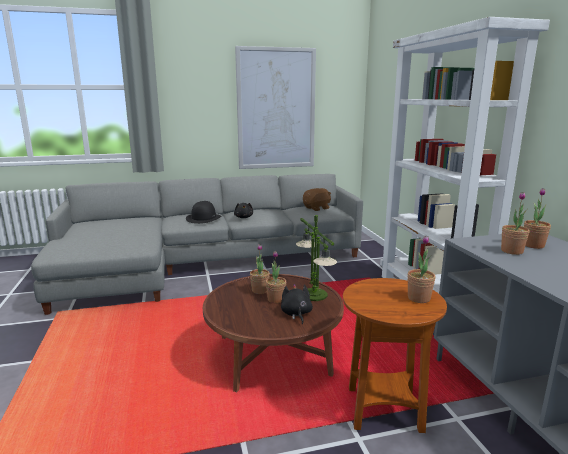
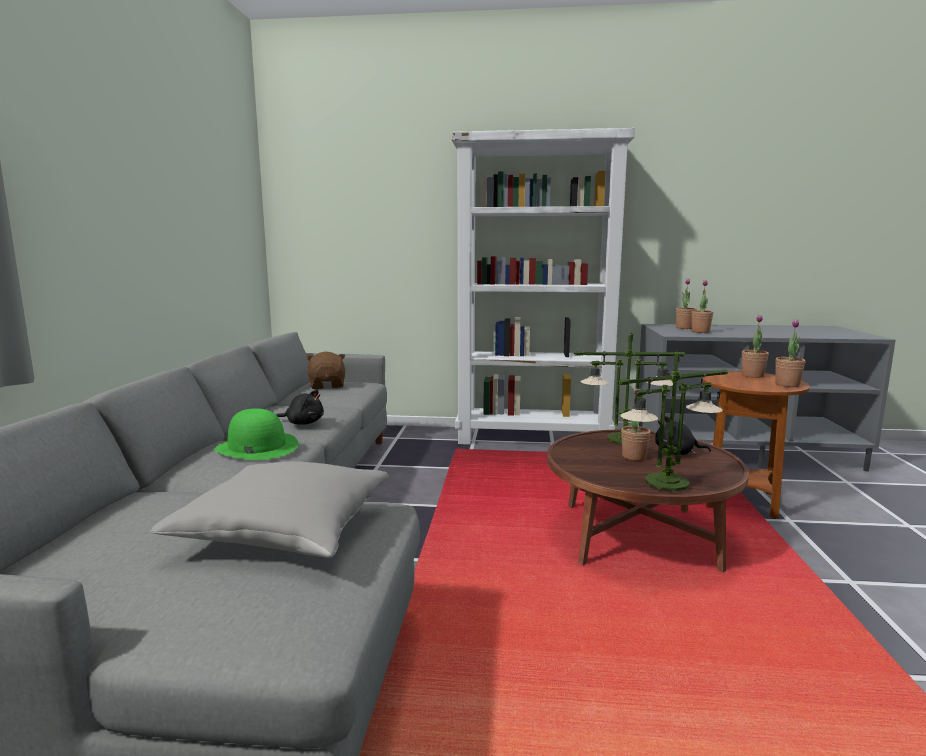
camera: 70 degrees left, 5 degrees down
black hat [186,201,221,224] -> green hat [214,408,298,460]
picture [235,46,316,169] -> none
potted plant [250,244,270,294] -> potted plant moved to [775,319,805,387]
none -> grey pillow [150,461,389,558]
none -> table lamp [618,350,728,491]

